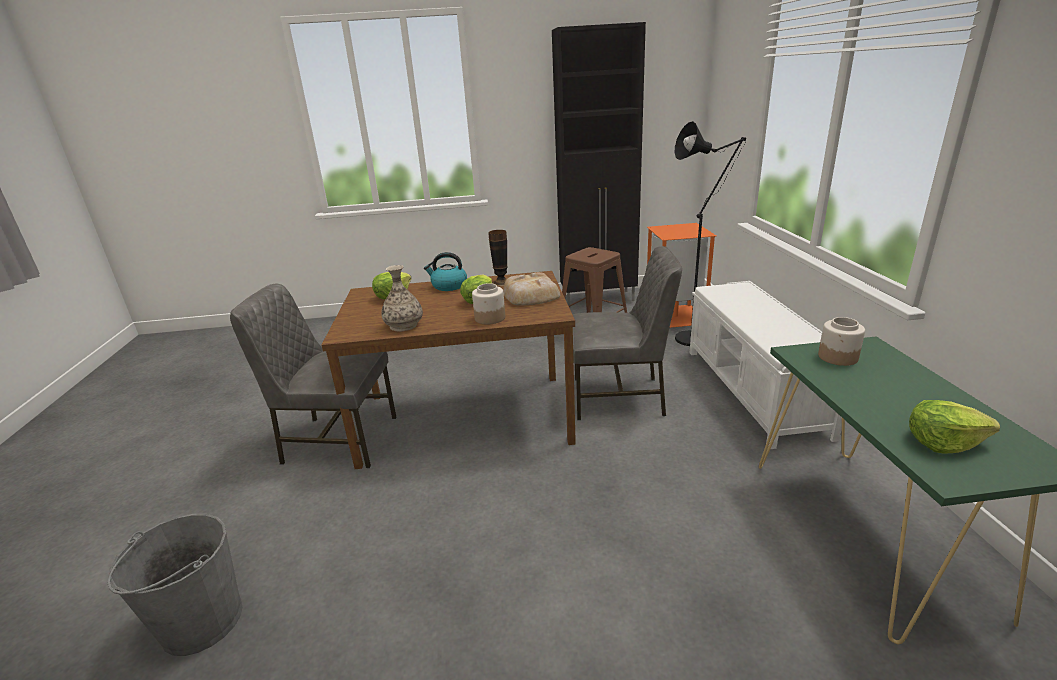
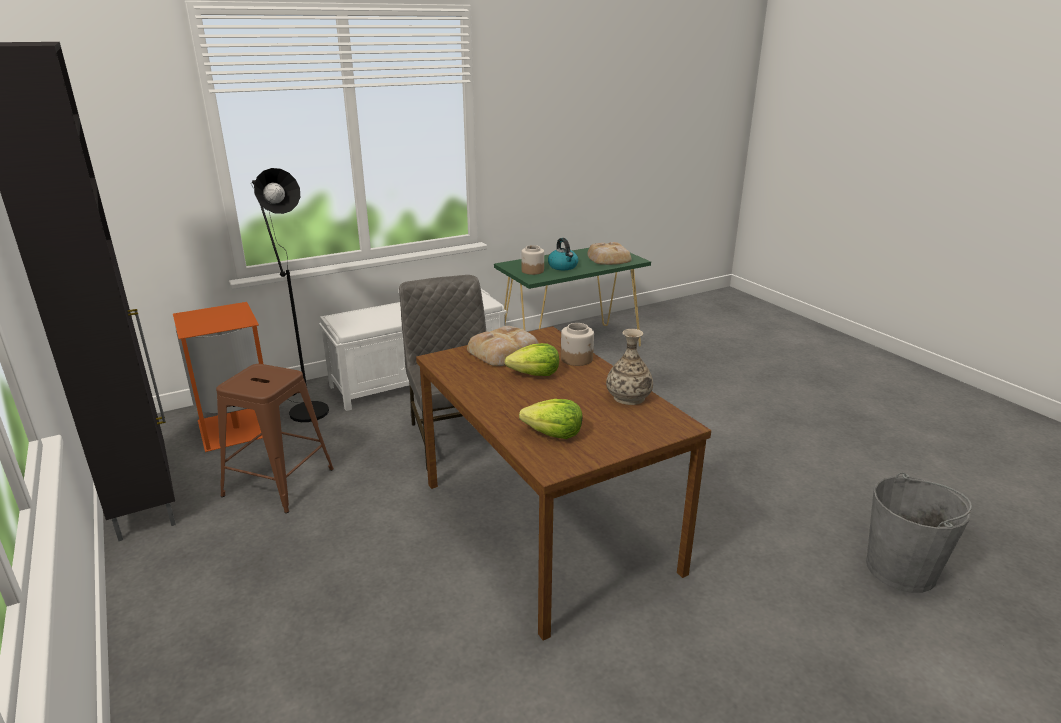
camera: 115 degrees left, 0 degrees up
grey chair [230,284,396,468] -> none
kettle [424,252,467,291] -> kettle moved to [548,238,578,270]
vase [488,230,508,286] -> none
lettuce [909,400,1000,454] -> bread [587,242,632,265]

